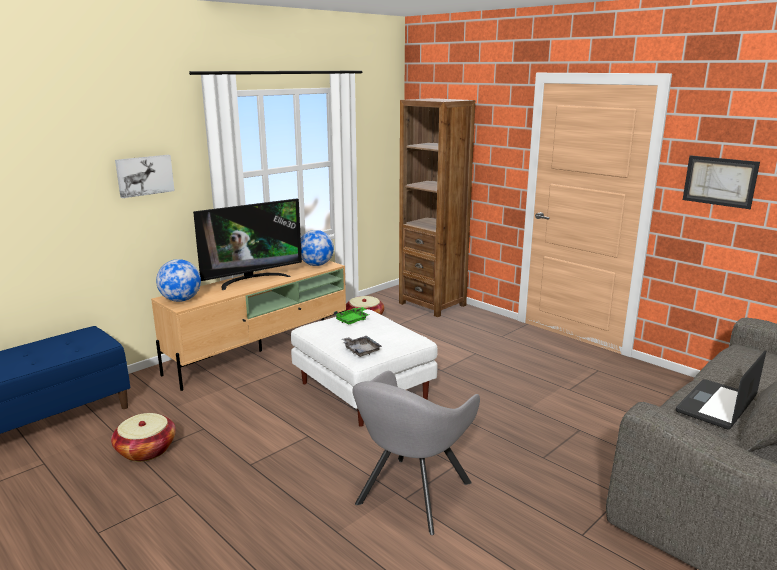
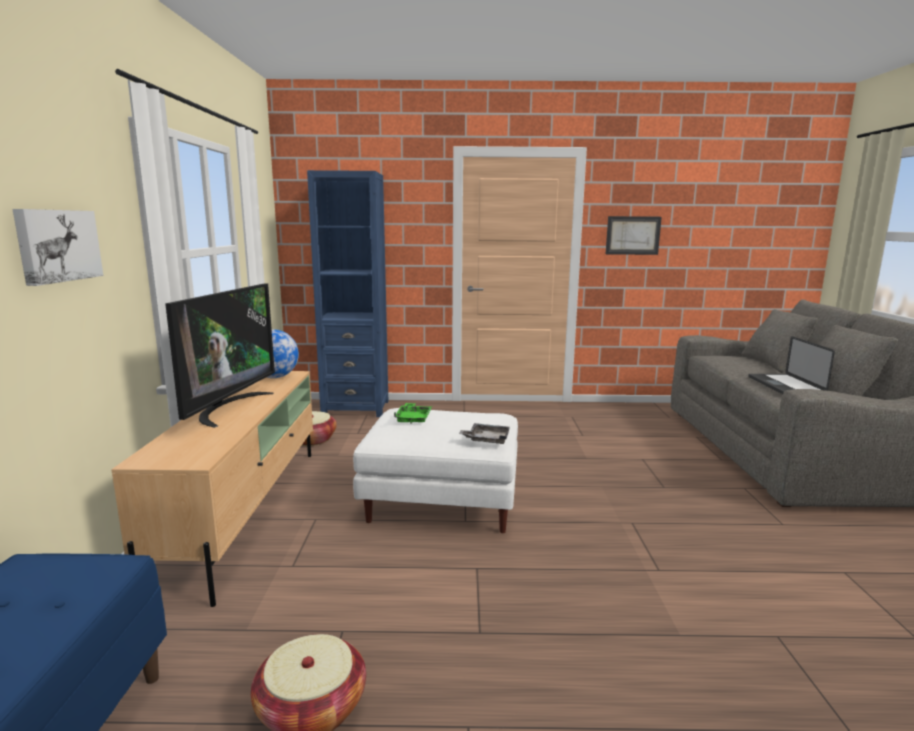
camera: 45 degrees left, 5 degrees down
globe [156,259,201,302] -> none
grey armchair [352,371,480,535] -> none
brown bookcase [399,98,475,317] -> blue bookcase [307,170,388,417]

